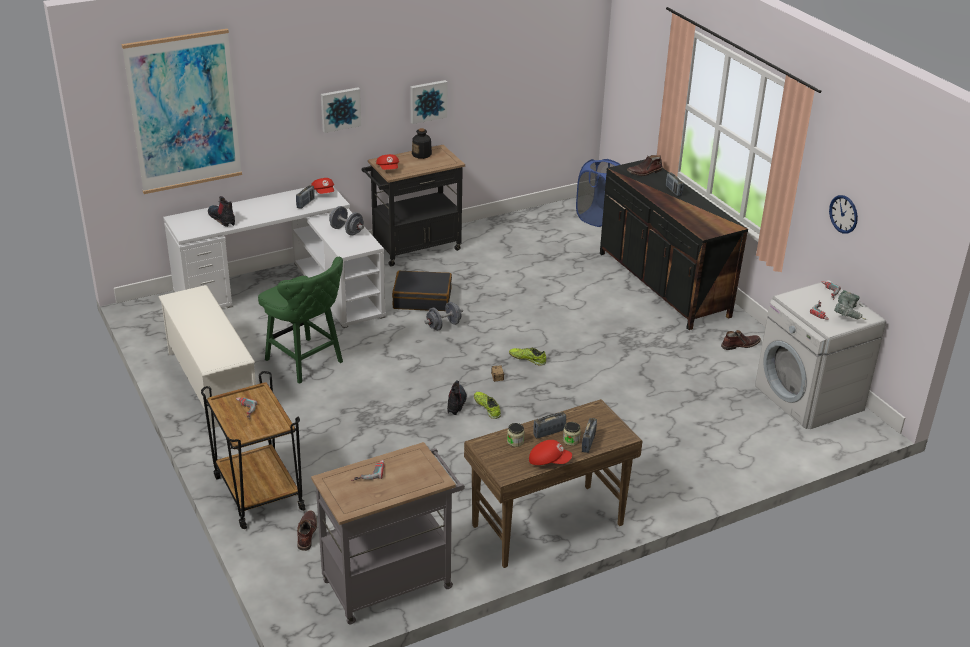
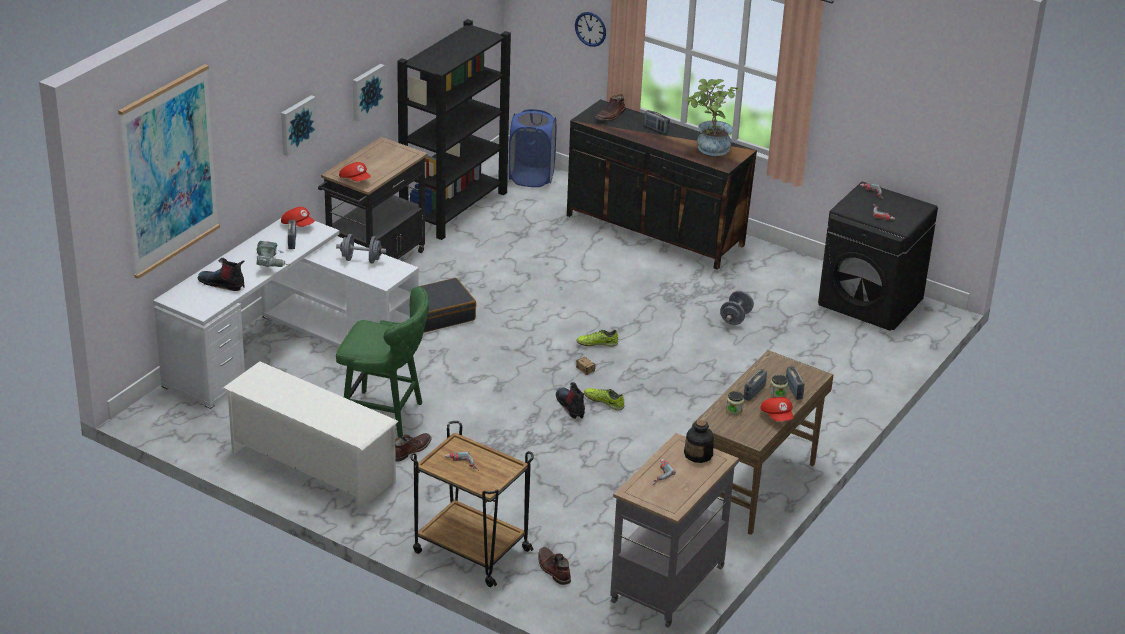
camera: 30 degrees left, 0 degrees up
bottle [412,128,432,159] -> bottle moved to [684,420,714,463]
grey dumbbell [424,302,463,331] -> grey dumbbell moved to [720,290,754,325]
red cap [529,440,572,465] -> red cap turned 90 degrees clockwise [760,397,793,421]
brown boot [721,330,761,350] -> brown boot moved to [395,433,432,462]
white washing machine [755,280,886,429] -> black washing machine [818,182,938,331]
wall clock [829,195,858,234] -> wall clock moved to [575,12,606,47]
power drill [834,290,867,320] -> power drill moved to [256,241,291,267]
none -> black bookcase [397,19,511,240]
none -> potted plant [684,79,742,156]

